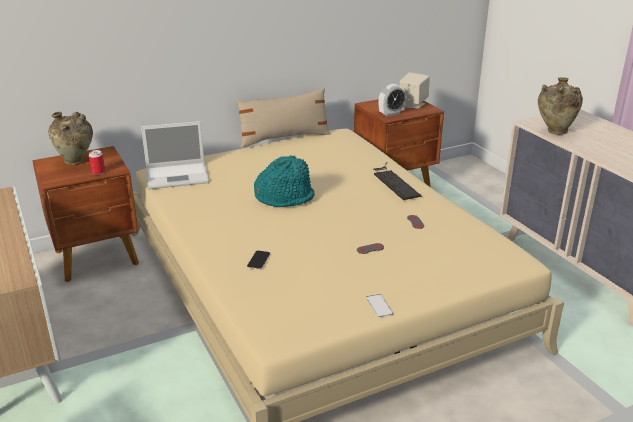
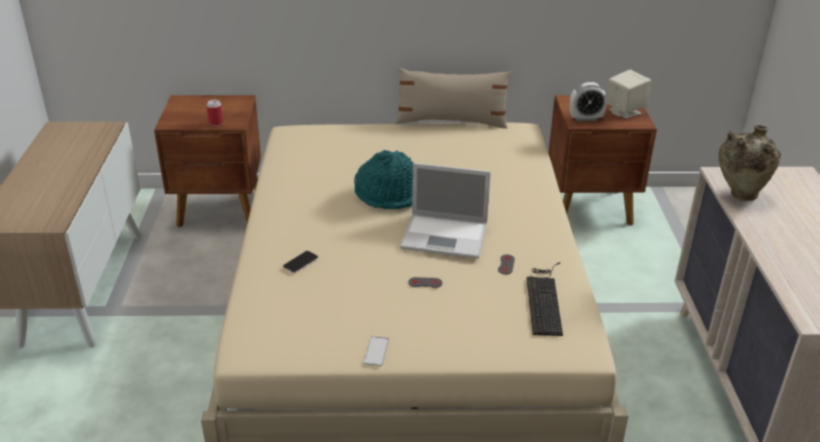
camera: 25 degrees right, 5 degrees up
beige vase [48,112,93,165] -> none
laptop [141,121,209,189] -> laptop moved to [400,163,491,259]
keyboard [373,162,422,200] -> keyboard moved to [527,262,563,336]

